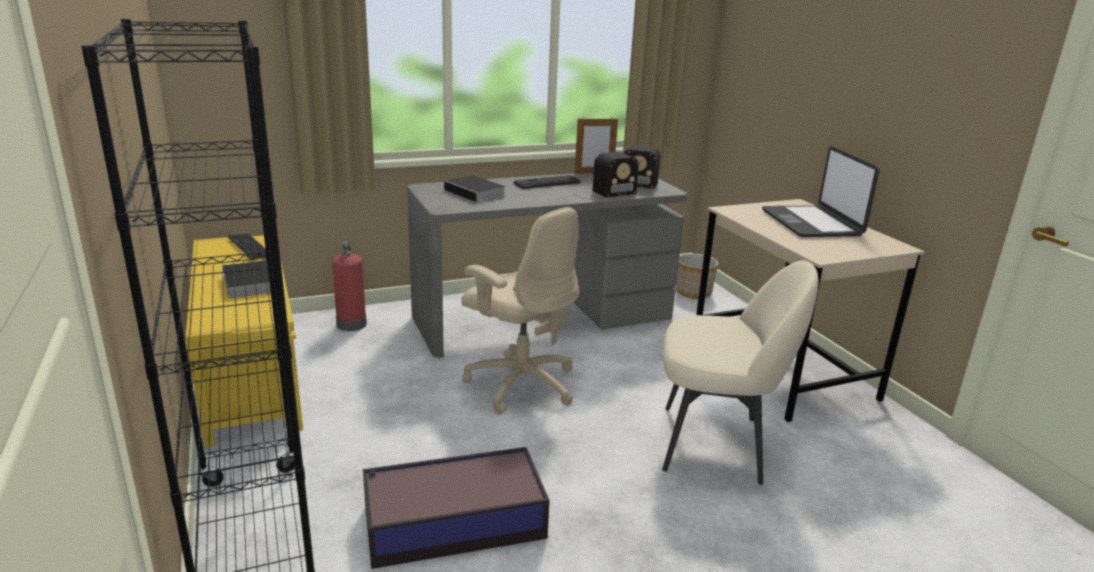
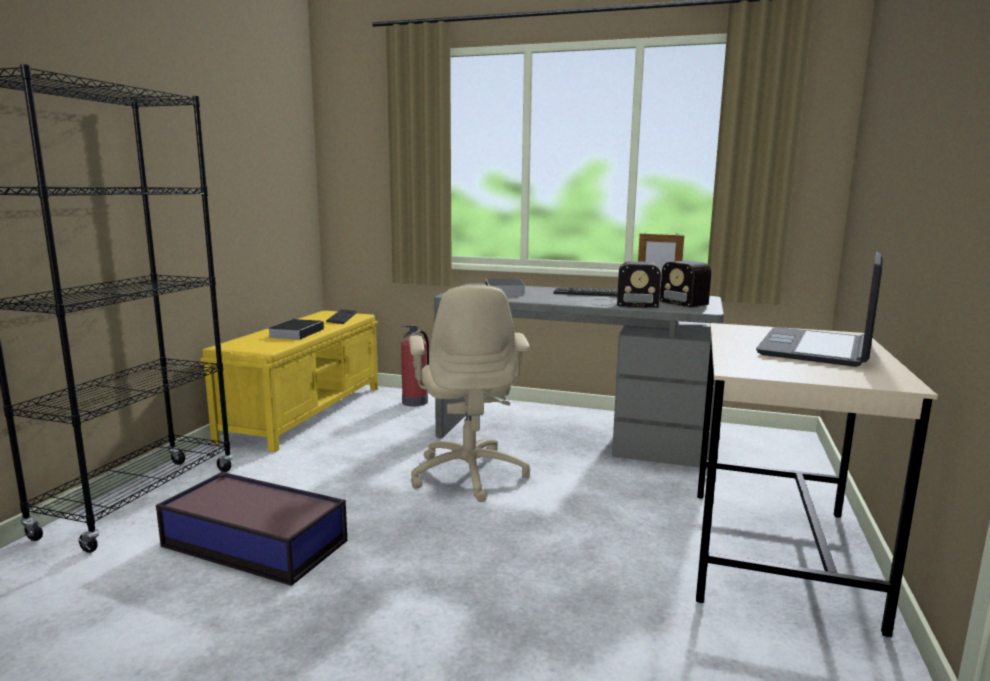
camera: 40 degrees right, 10 degrees down
beige chair [662,260,819,485] -> none
planter [676,254,718,299] -> none

